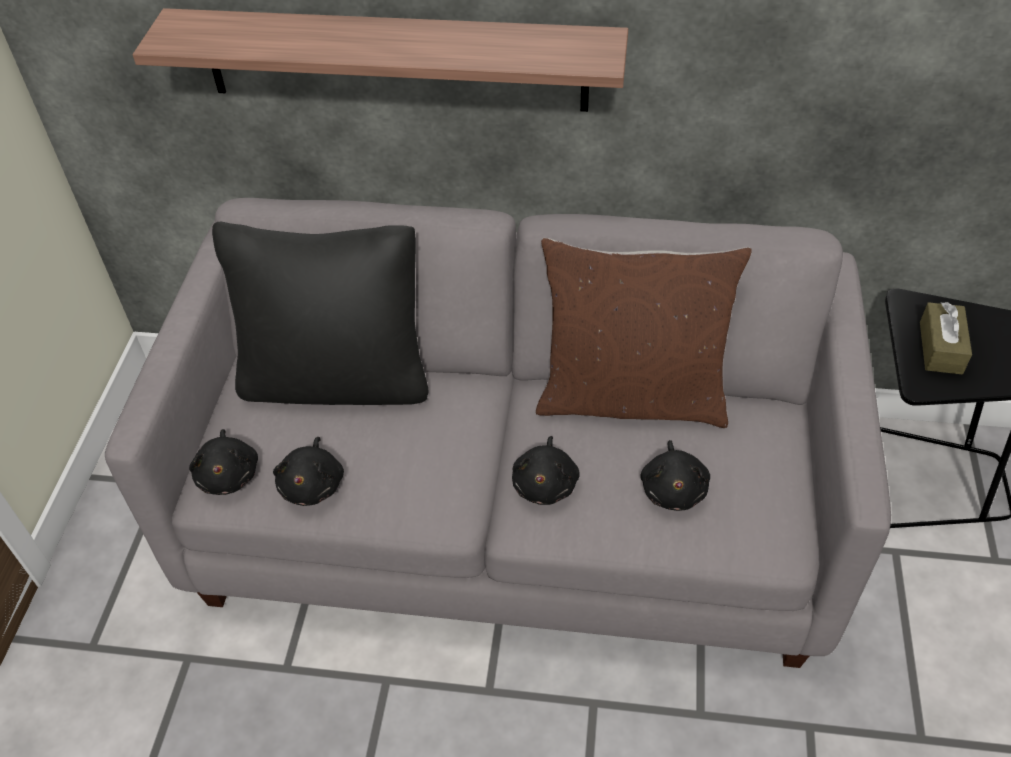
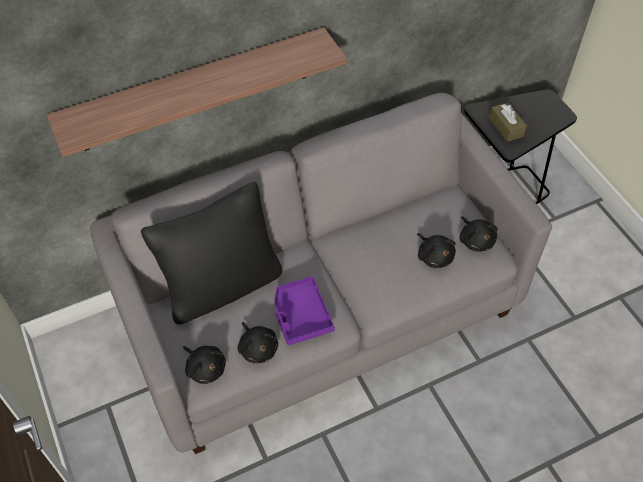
camera: 35 degrees left, 5 degrees up
black plush toy [512,436,580,505] -> black plush toy moved to [459,216,498,251]
brown pillow [536,238,752,428] -> none
none -> purple tray [275,276,335,345]

